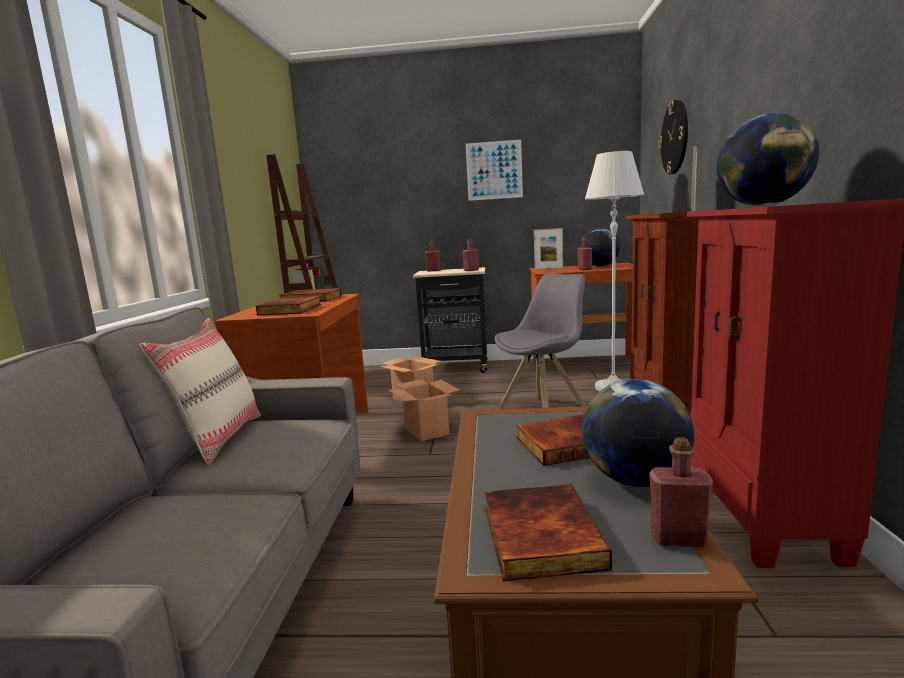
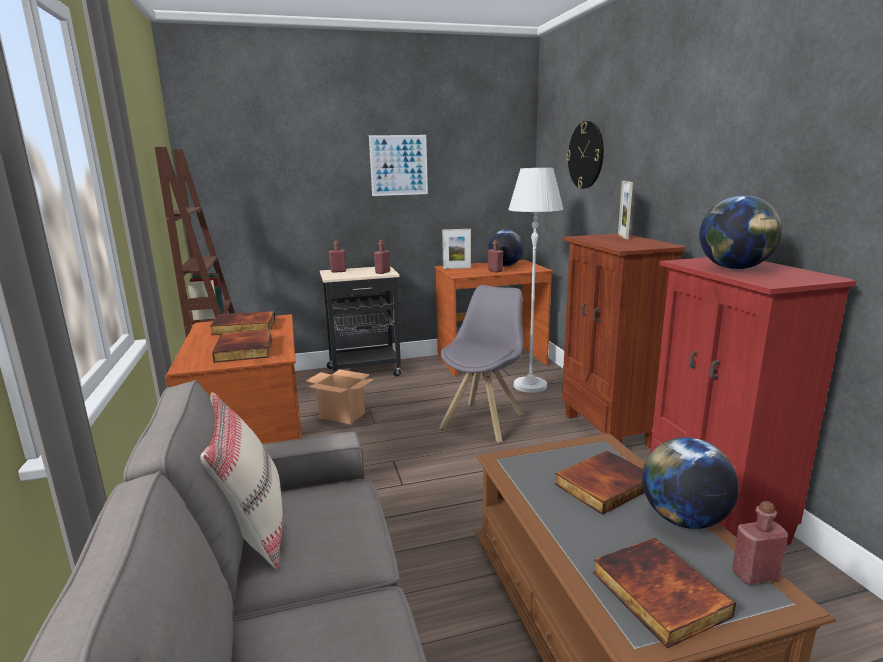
camera: 20 degrees left, 5 degrees up
cardboard box [389,379,459,441] -> none

